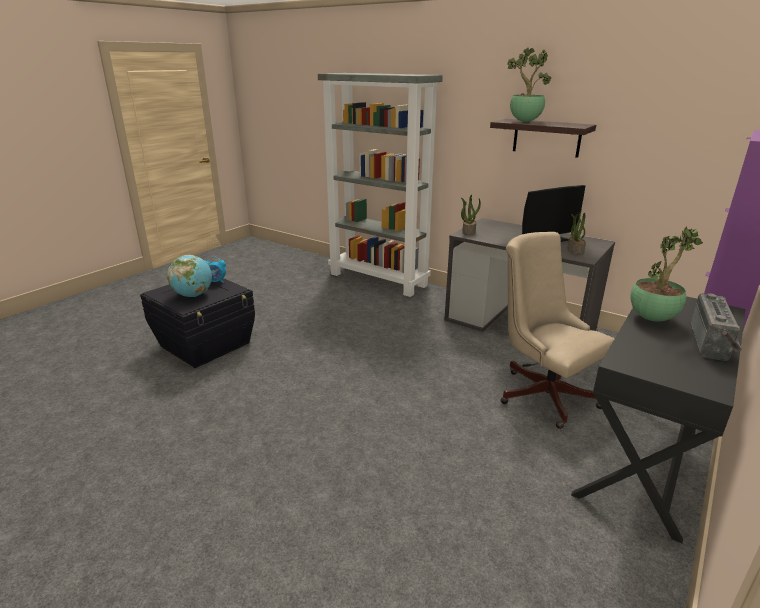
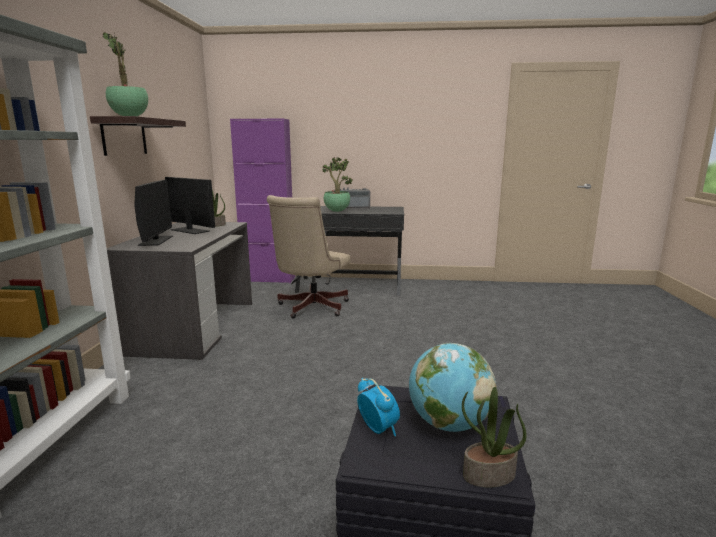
camera: 120 degrees left, 10 degrees down
potted plant [461,195,481,235] -> potted plant moved to [462,387,527,487]
none -> monitor [134,180,173,246]

